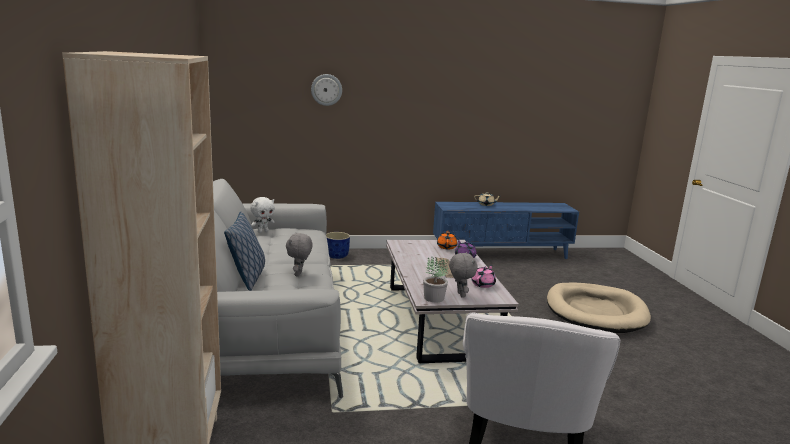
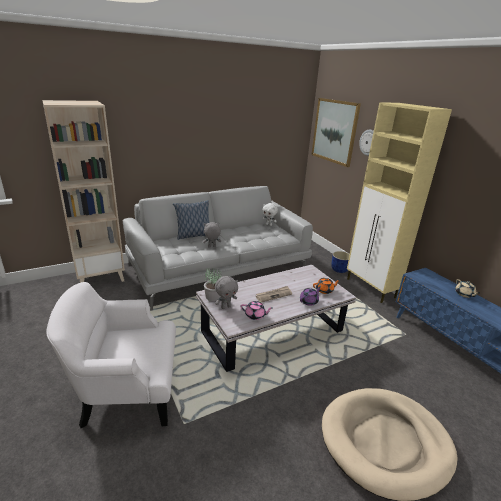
camera: 70 degrees right, 10 degrees up
none -> picture [312,98,361,167]
none -> beige cabinet [347,102,452,303]

